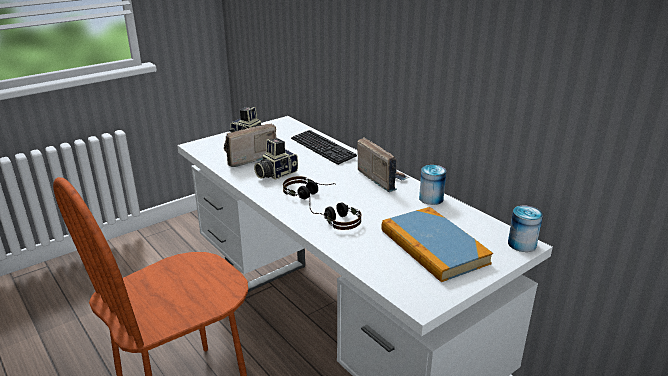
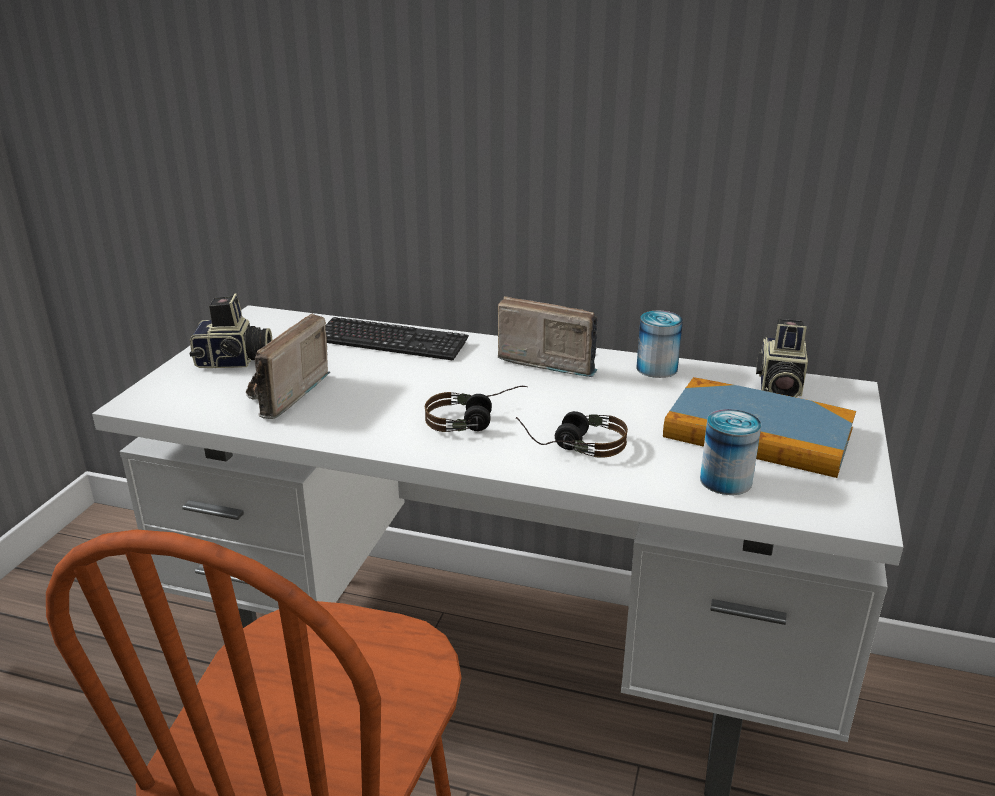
camera: 35 degrees left, 0 degrees up
camera [254,138,298,180] -> camera moved to [756,319,808,397]
can [508,206,543,252] -> can moved to [700,409,761,495]

